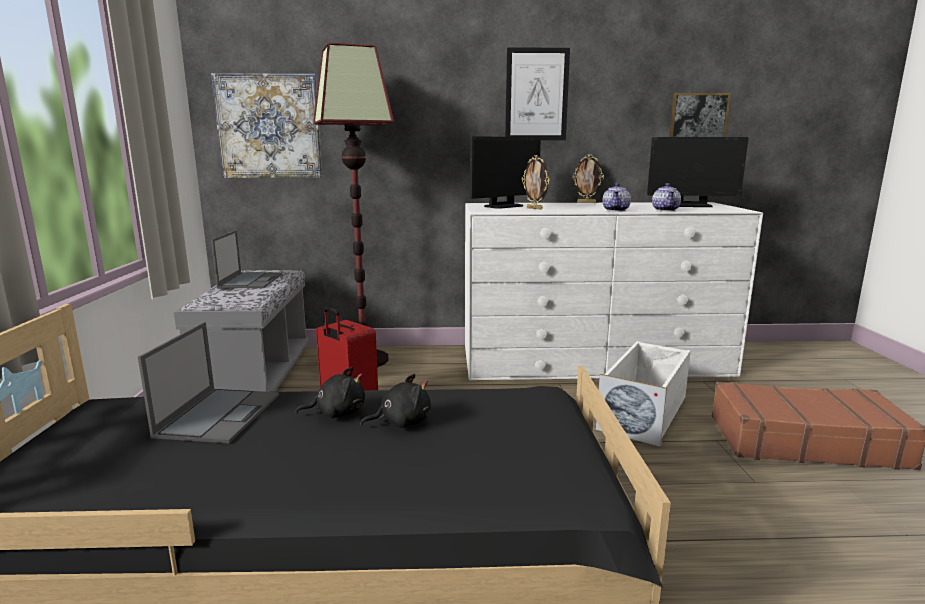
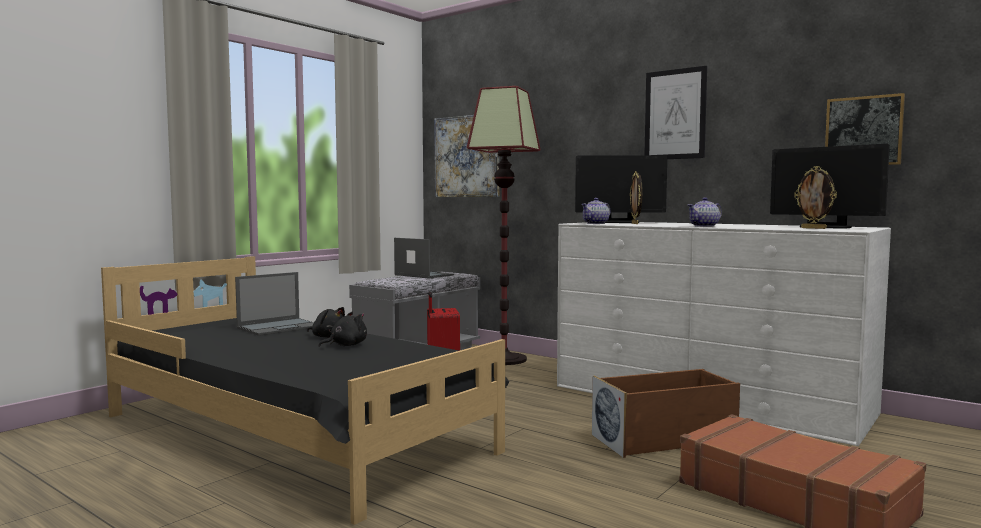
camera: 40 degrees right, 10 degrees down
laptop [211,230,283,288] -> laptop turned 90 degrees counterclockwise [394,238,454,278]
black plush toy [360,374,431,428] -> black plush toy turned 60 degrees counterclockwise [319,312,367,347]
picture frame [572,154,604,203] -> picture frame moved to [794,166,837,229]
white storage box [596,341,691,447] -> brown storage box [592,369,740,458]
teapot [652,183,681,211] -> teapot moved to [581,198,610,224]

